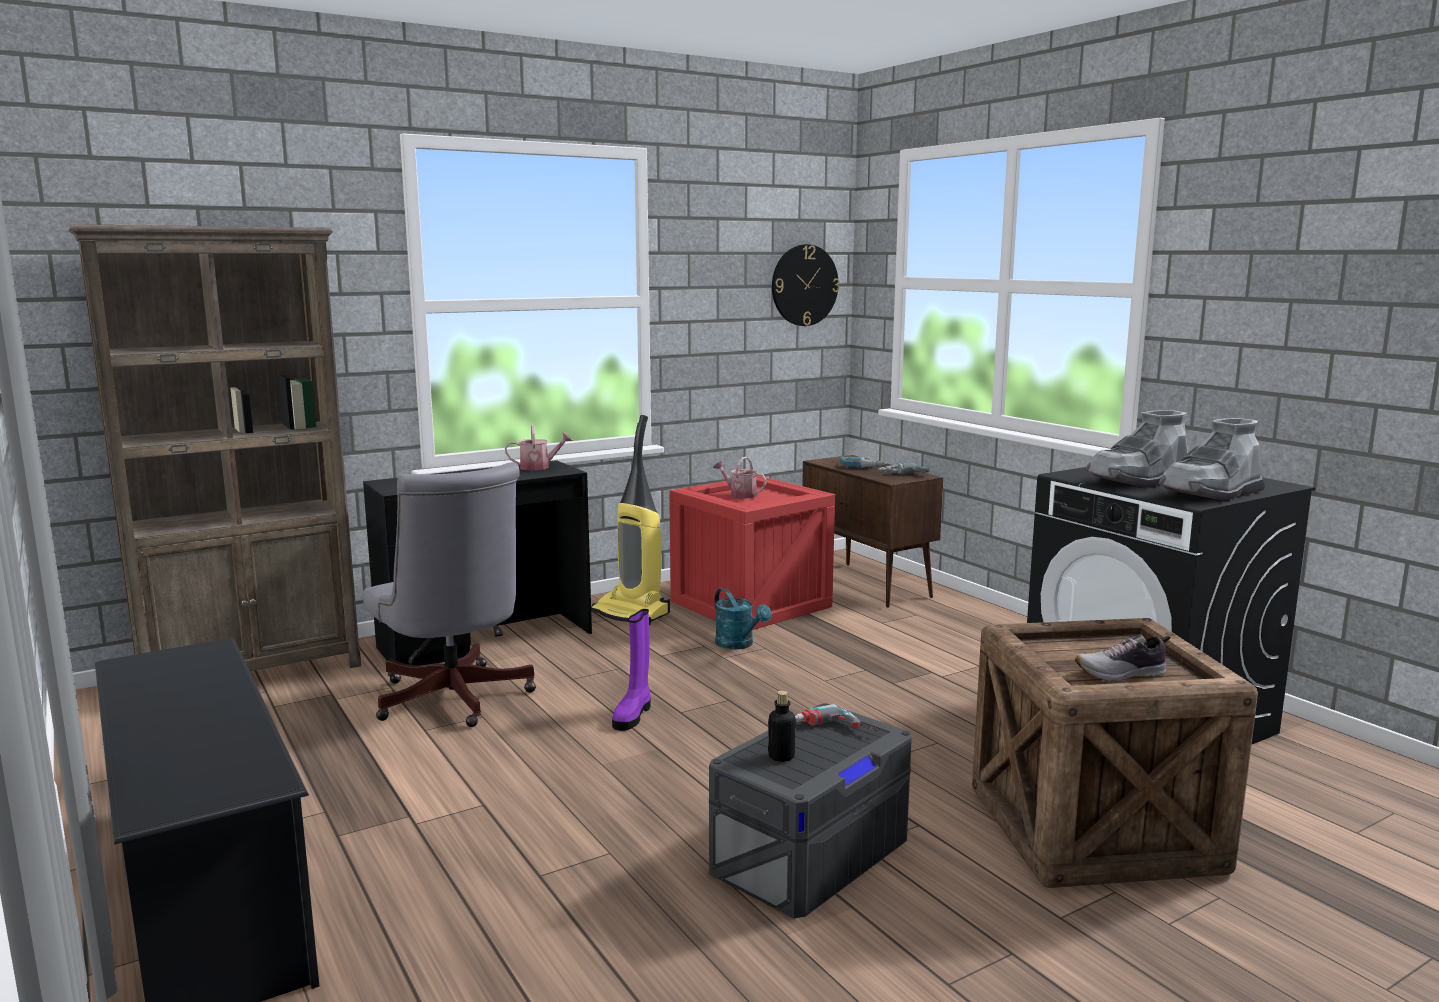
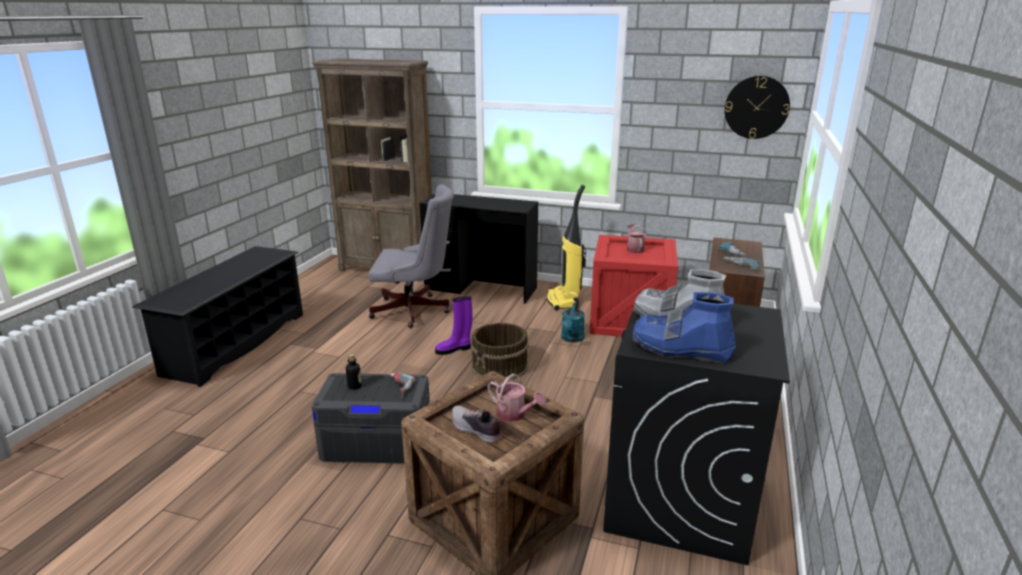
camera: 50 degrees right, 10 degrees up
grey office chair [363,462,536,727] -> grey office chair turned 105 degrees counterclockwise [368,184,454,328]
watering can [505,425,573,470] -> watering can moved to [487,373,546,422]
grey boot [1159,418,1265,500] -> blue boot [632,292,736,363]
none -> brown bucket [471,323,529,380]

